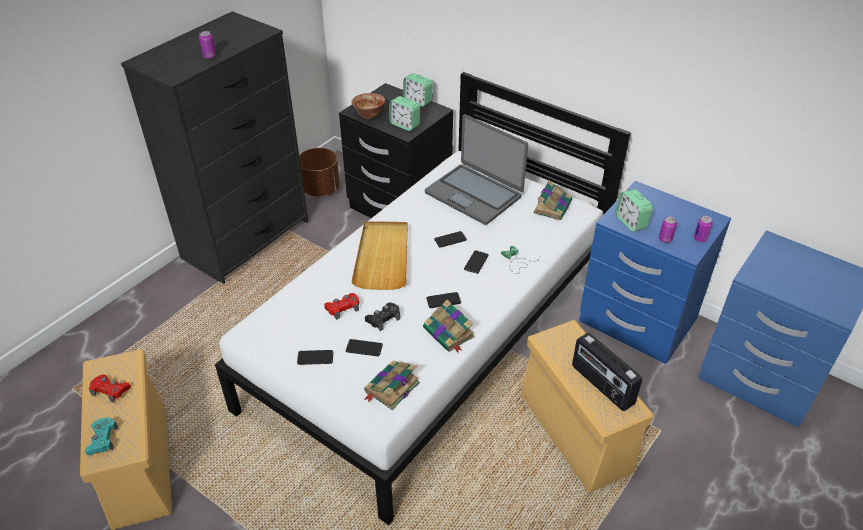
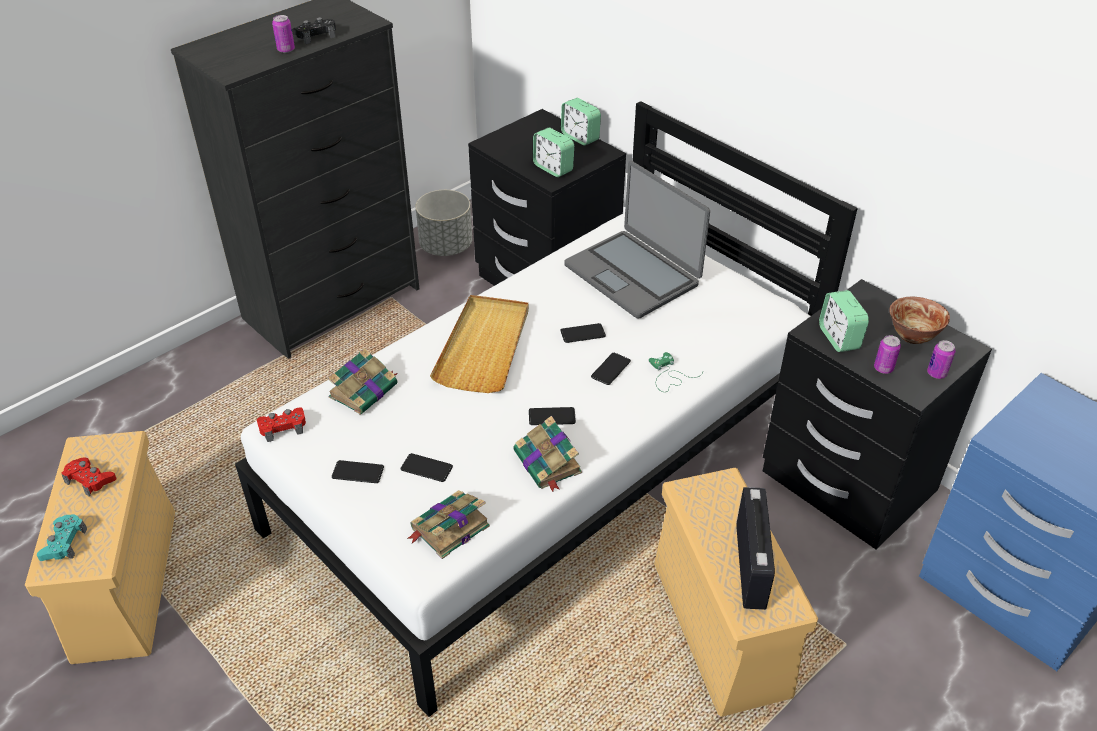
camera: 10 degrees right, 0 degrees up
brown planter [299,148,340,196] -> grey planter [415,190,472,256]
red game controller [324,293,359,320] -> red game controller moved to [257,407,306,442]
bowl [352,93,385,119] -> bowl moved to [889,296,950,344]
black game controller [365,303,400,331] -> black game controller moved to [292,17,336,44]
book [534,180,572,221] -> book moved to [328,348,398,415]
radio [572,333,642,411] -> radio turned 150 degrees counterclockwise [736,487,775,610]
blue nightstand [579,181,731,364] -> black nightstand [763,279,992,549]

